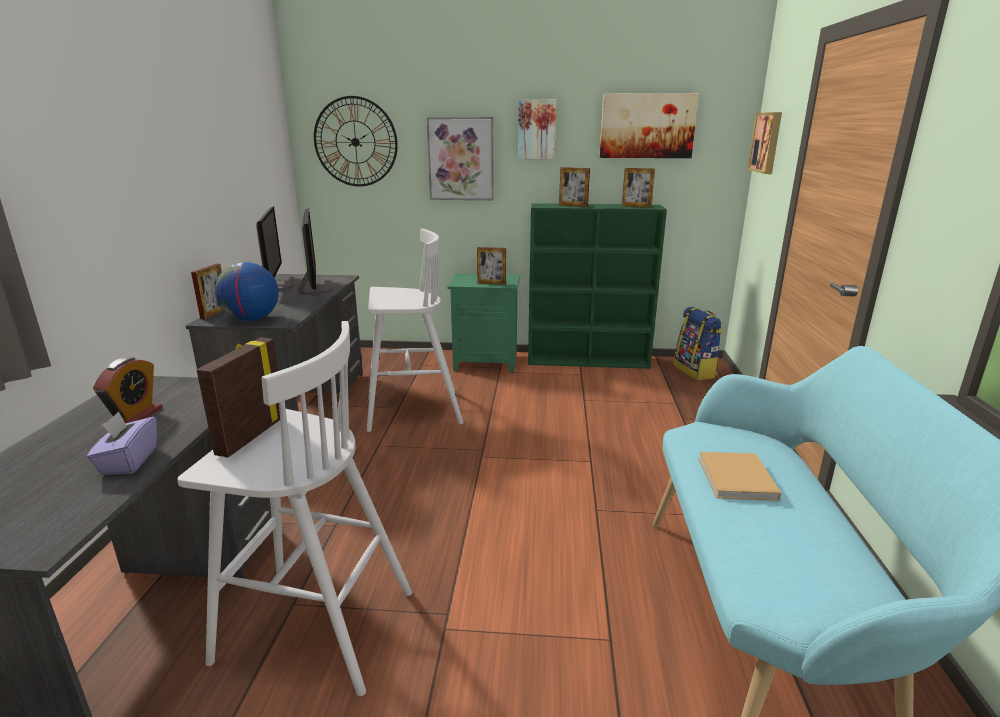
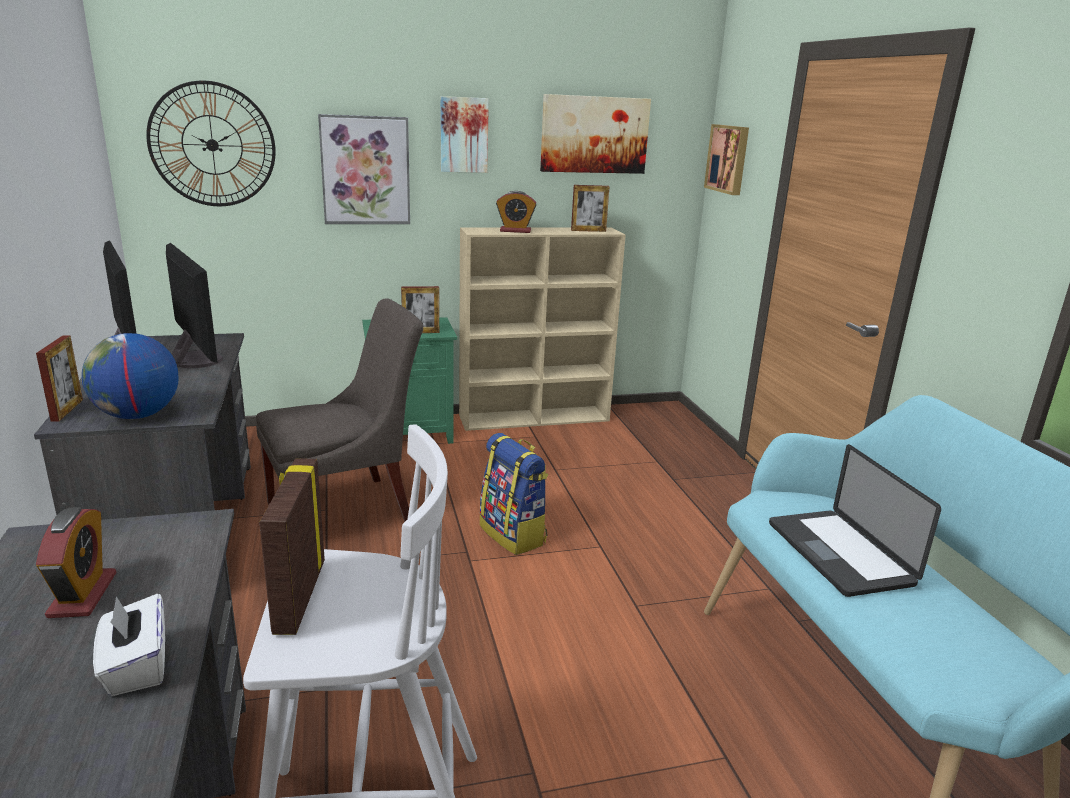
camera: 20 degrees left, 0 degrees up
purple tissue box [87,411,157,475] -> white tissue box [93,594,165,696]
white stool [367,229,464,432] -> grey chair [256,298,423,522]
green bookcase [528,203,667,369] -> beige bookcase [459,227,626,431]
picture frame [559,167,590,207] -> alarm clock [496,191,537,233]
backpack [674,307,723,380] -> backpack moved to [480,433,548,555]
beige book [698,452,781,501] -> laptop [769,444,941,597]

